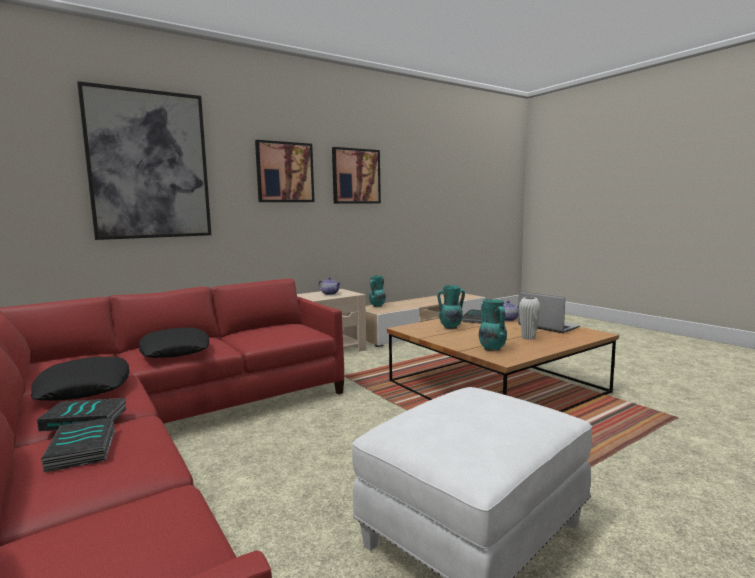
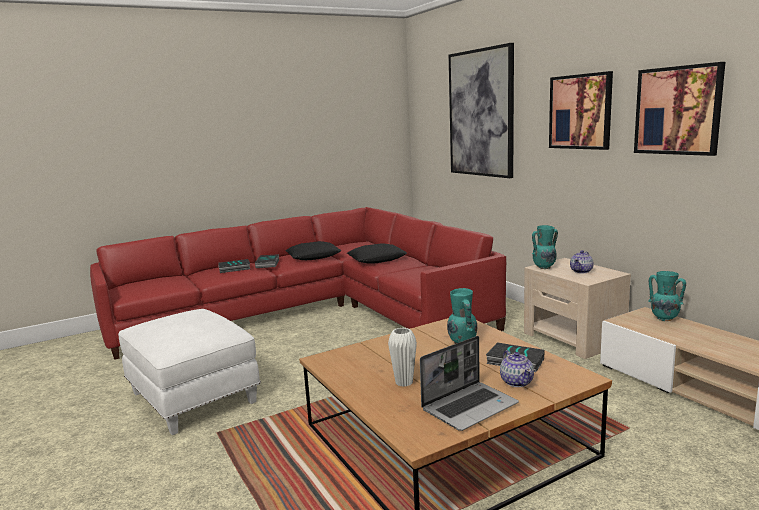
camera: 95 degrees right, 5 degrees up
turquoise vase [478,299,507,351] -> turquoise vase moved to [532,225,558,269]

